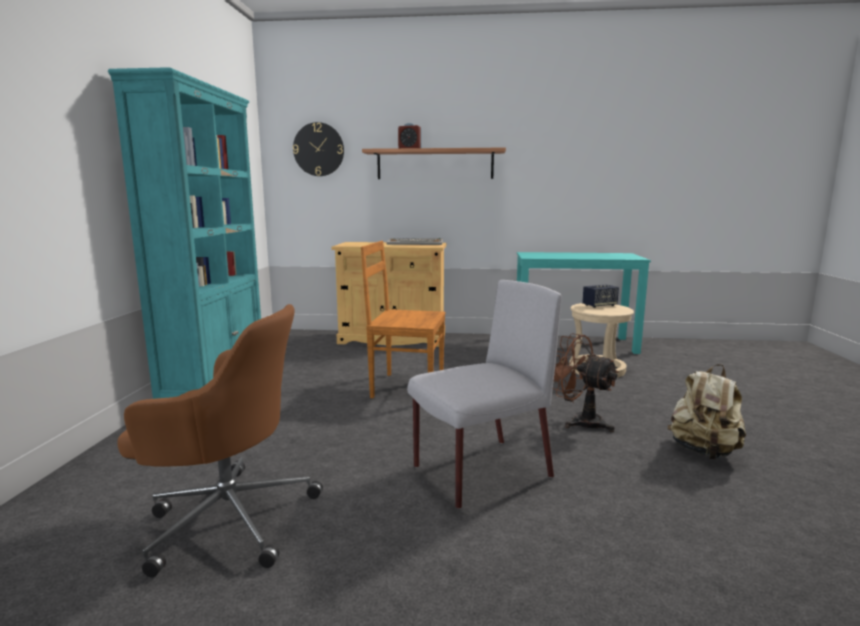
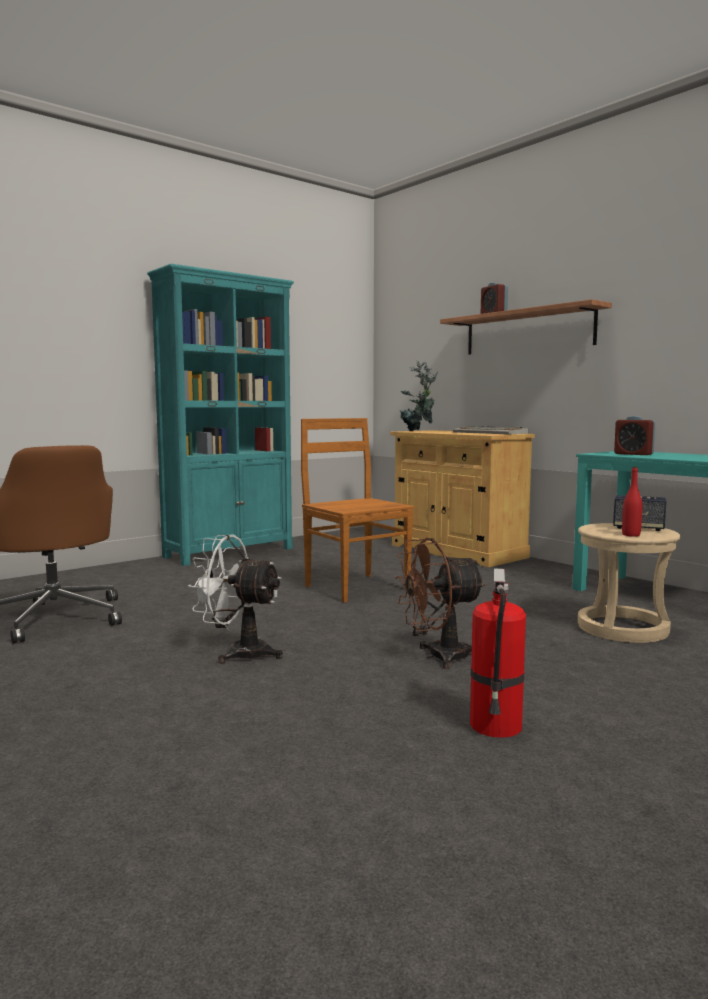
camera: 45 degrees right, 5 degrees down
wall clock [293,122,344,176] -> none
grey chair [407,280,561,509] -> white fan [188,535,283,664]
brown fan [553,333,619,432] -> brown fan turned 105 degrees counterclockwise [395,538,486,669]
beige backpack [668,364,746,460] -> fire extinguisher [470,568,526,738]
none -> potted plant [400,360,438,431]
none -> alarm clock [614,416,656,455]
none -> red bottle [622,467,643,537]

